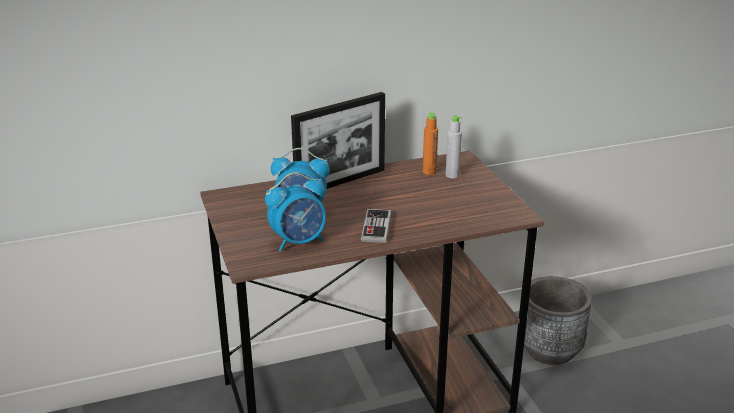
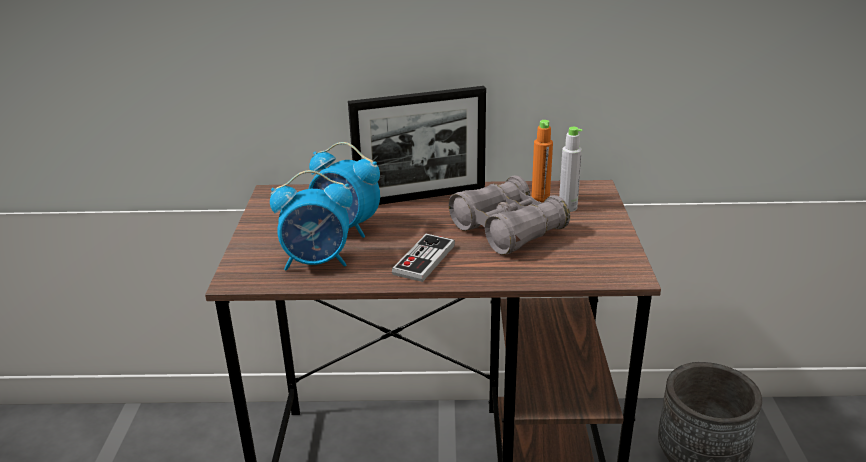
camera: 20 degrees right, 0 degrees up
none -> grey binoculars [449,176,570,255]

